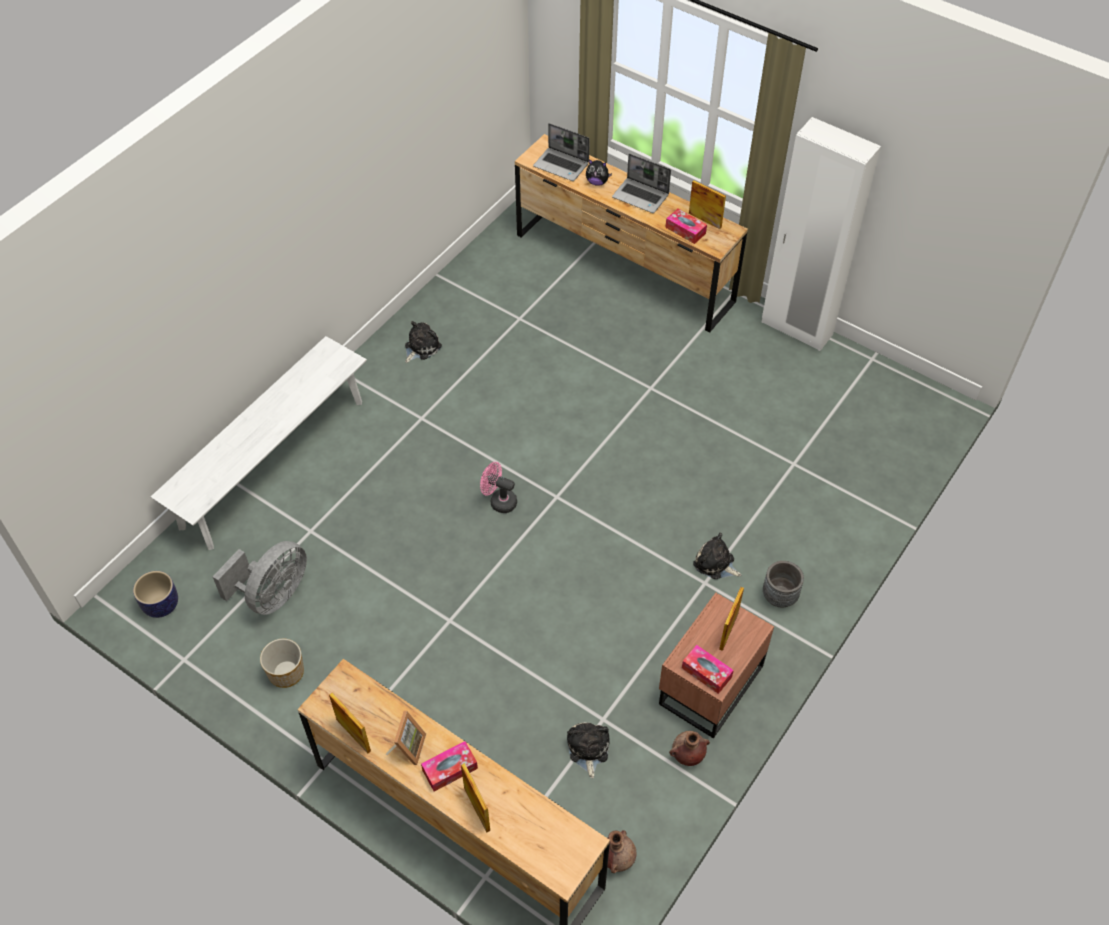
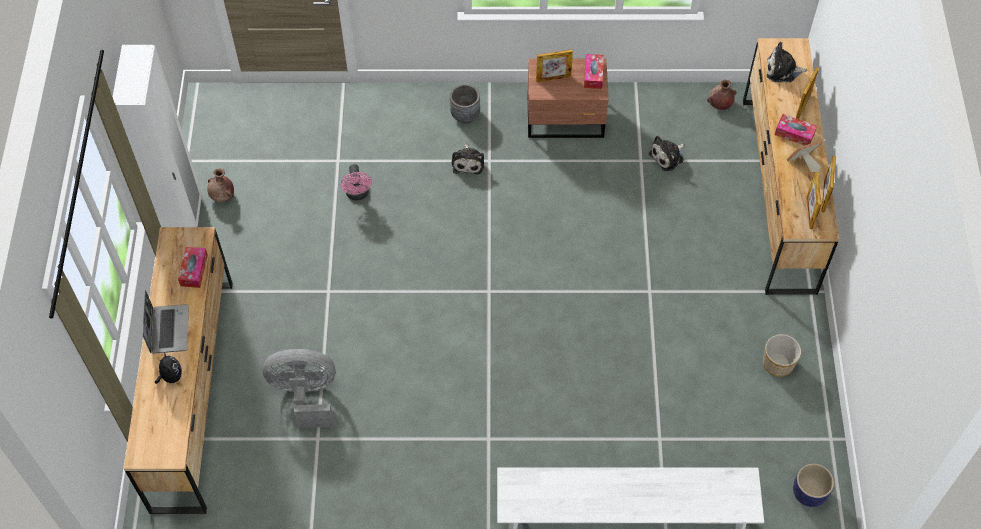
camera: 125 degrees left, 5 degrees up
grey fan [213,541,307,615] -> grey fan moved to [263,349,335,428]
plush toy [405,321,442,363] -> plush toy moved to [767,42,808,82]
pink fan [480,462,517,513] -> pink fan moved to [341,164,372,200]
laptop [533,123,590,181] -> none
brown vase [669,731,710,766] -> brown vase moved to [207,168,234,202]
picture frame [689,180,726,229] -> picture frame moved to [807,172,822,229]

